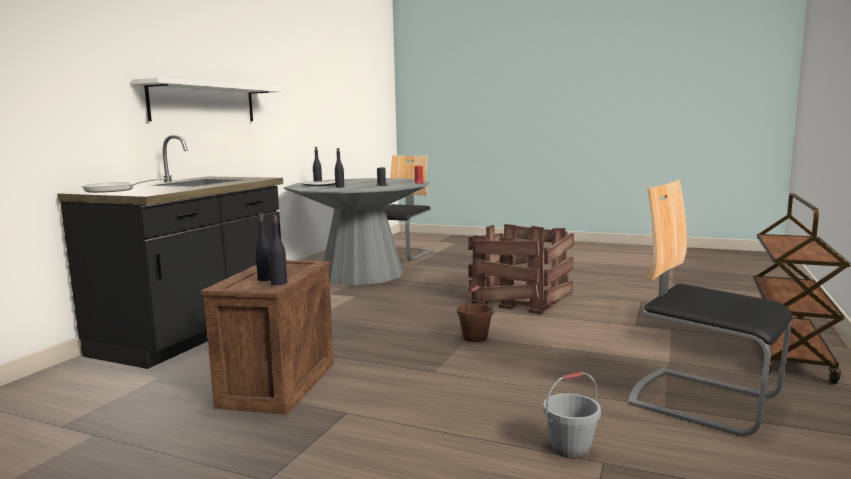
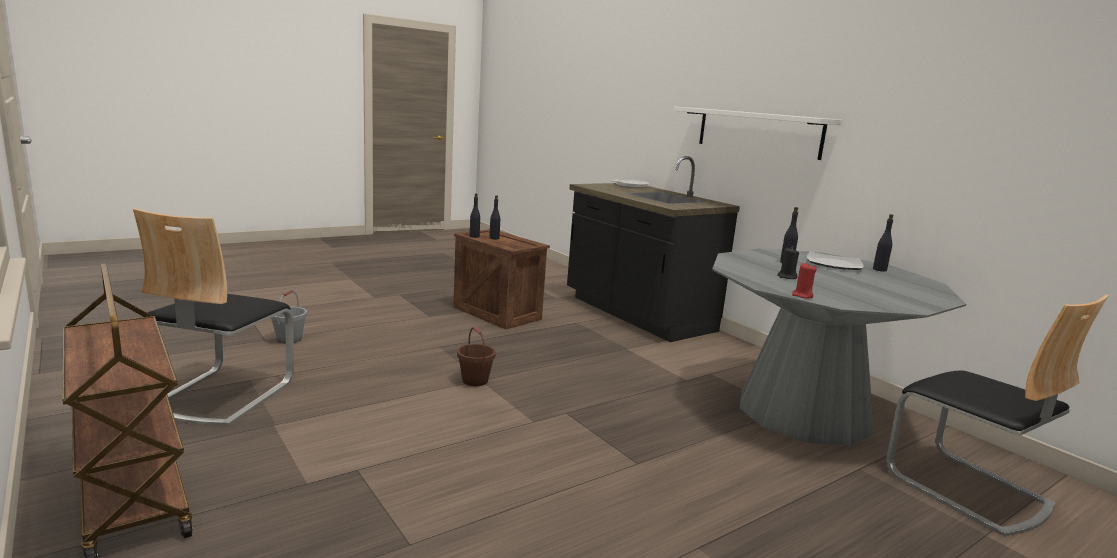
camera: 120 degrees right, 5 degrees up
crate [468,224,574,315] -> none
chair [628,180,792,436] -> chair turned 120 degrees clockwise [133,208,294,426]

